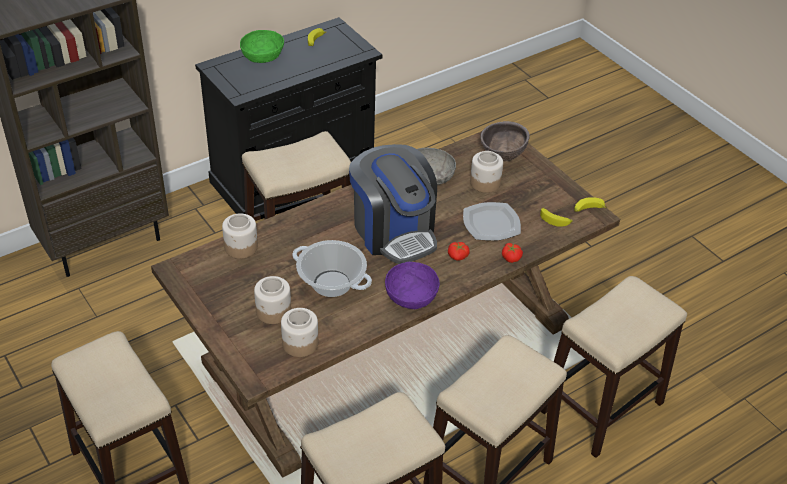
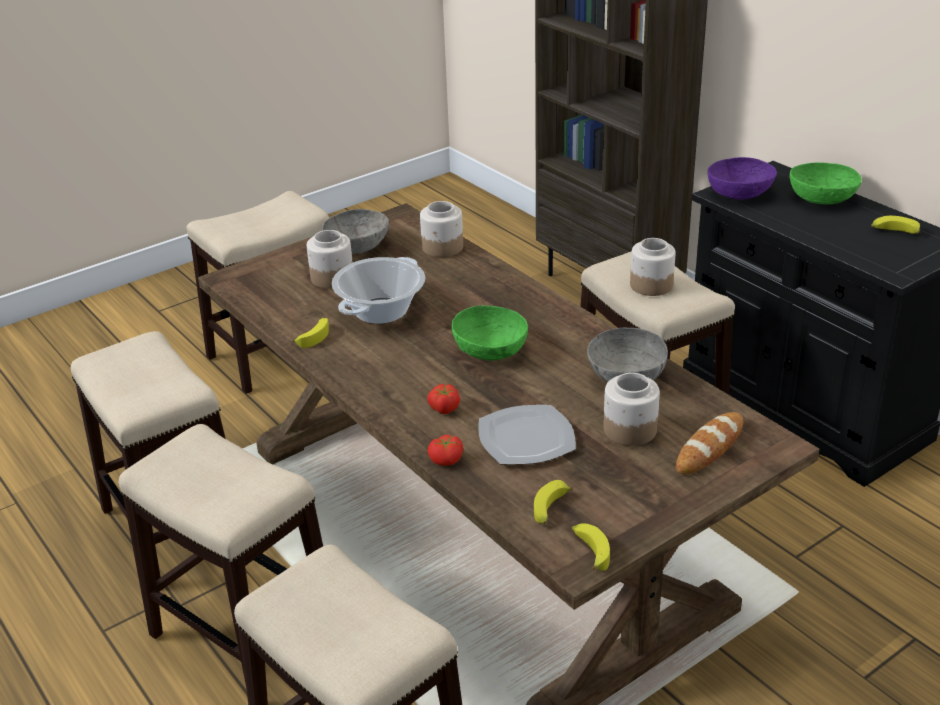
camera: 90 degrees right, 10 degrees down
jar [281,308,318,357] -> jar moved to [630,238,676,296]
coffee machine [349,144,437,264] -> green bowl [452,306,528,361]
purple bowl [385,262,440,309] -> purple bowl moved to [708,157,777,200]
brown bowl [480,121,530,161] -> bread [676,412,743,474]
none -> banana [292,318,329,348]
none -> grey bowl [322,209,389,254]

